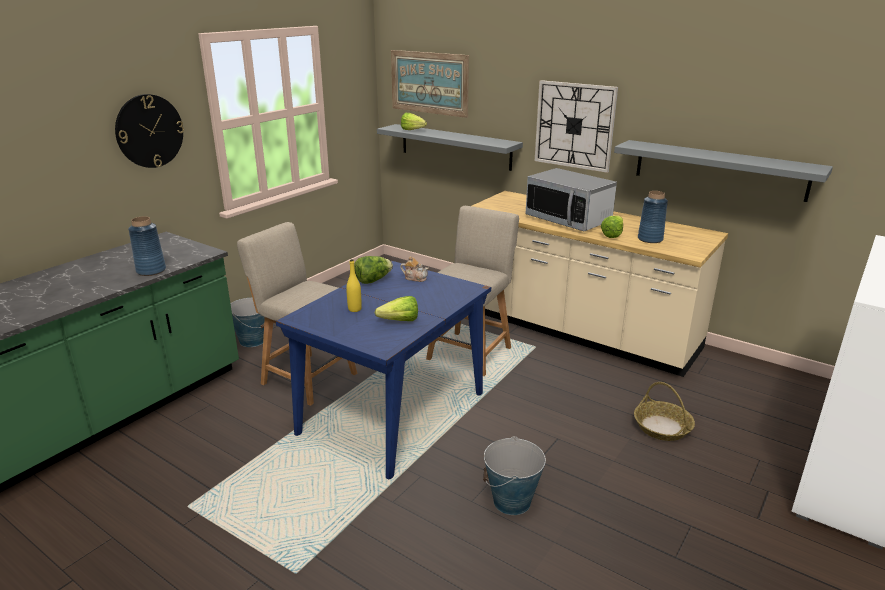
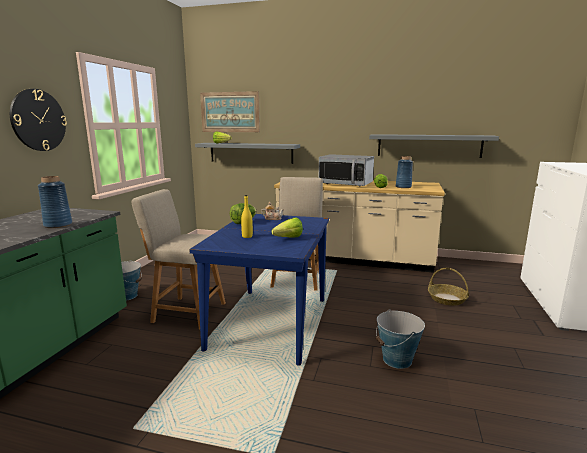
camera: 20 degrees left, 10 degrees down
wall clock [535,80,618,173] -> none

